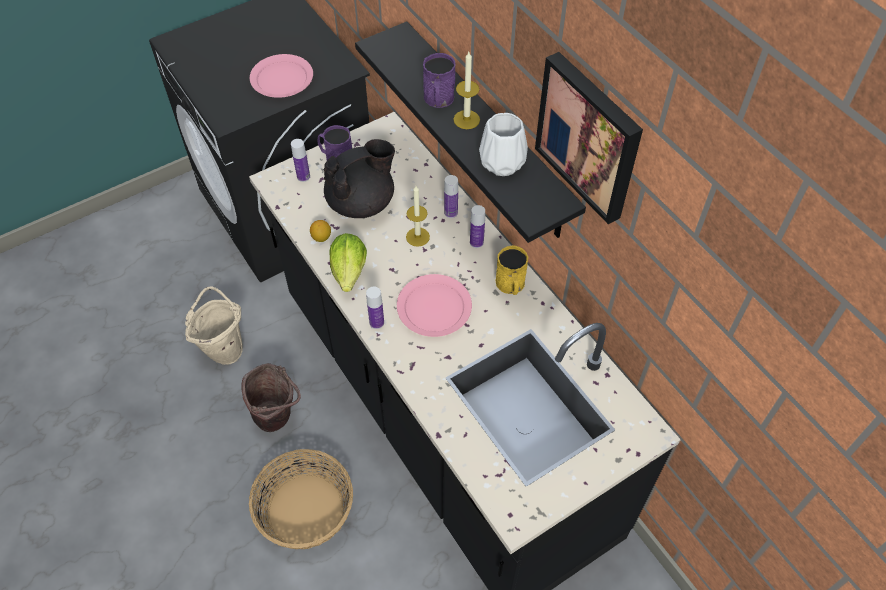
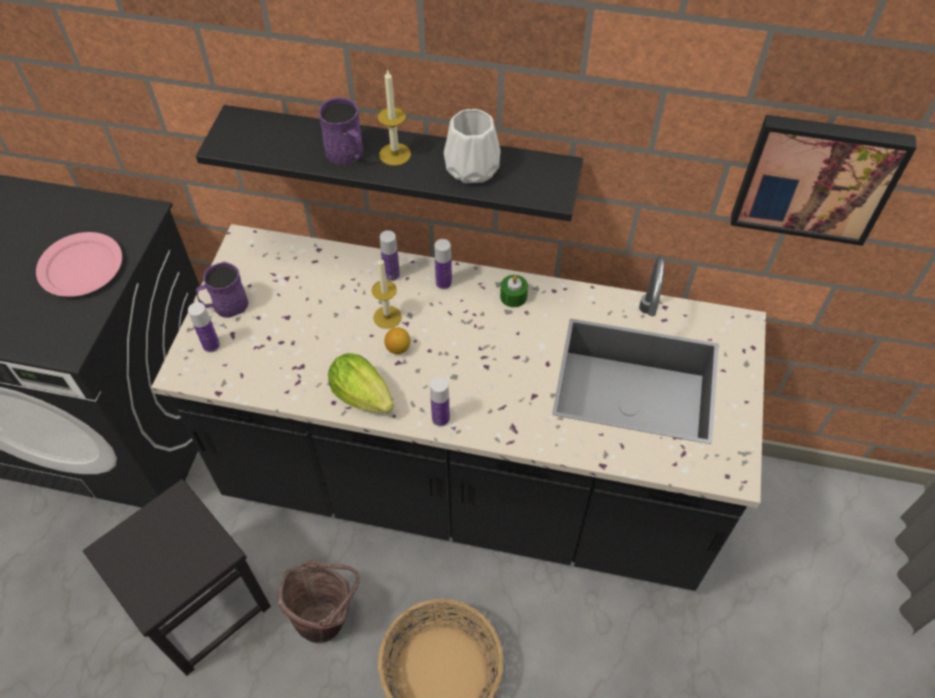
camera: 45 degrees left, 0 degrees up
beige bucket [185,287,243,365] -> black stool [83,479,271,676]
lemon [310,220,331,242] -> lemon moved to [384,327,410,354]
black teapot [324,139,395,218] -> none
pink plate [397,274,472,337] -> none
yellow mug [496,245,528,295] -> green candle [500,275,528,307]
picture [535,52,643,224] -> picture moved to [731,115,917,246]

